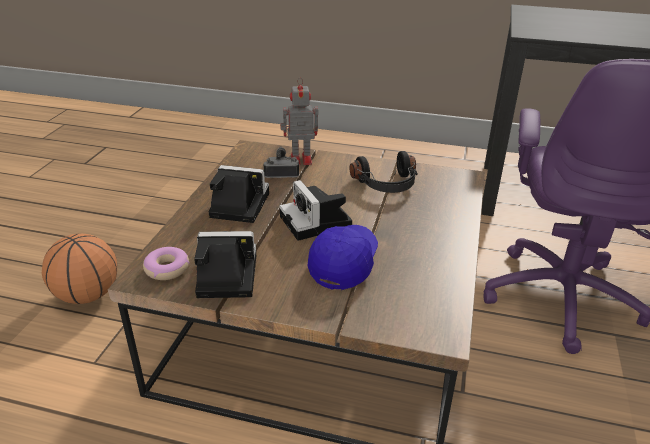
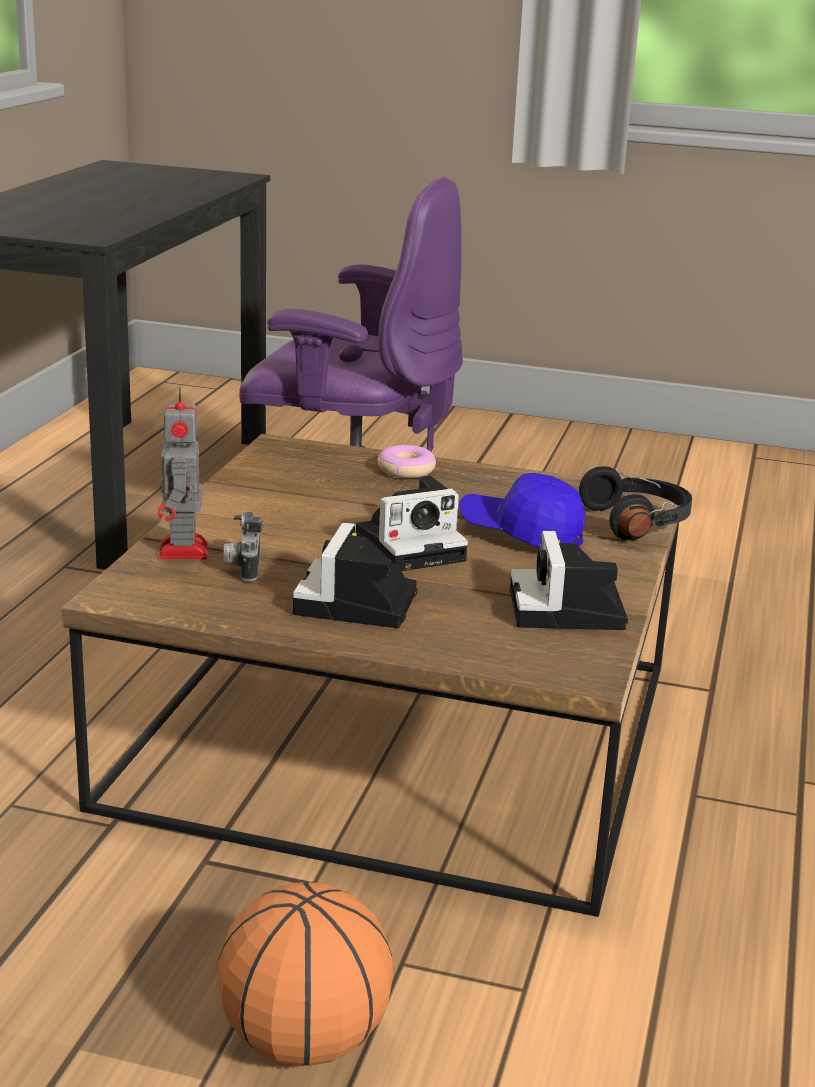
camera: 90 degrees left, 10 degrees down
donut [143,247,189,280] -> donut moved to [377,445,436,478]
black headphones [350,151,418,193] -> black headphones moved to [579,466,692,541]

